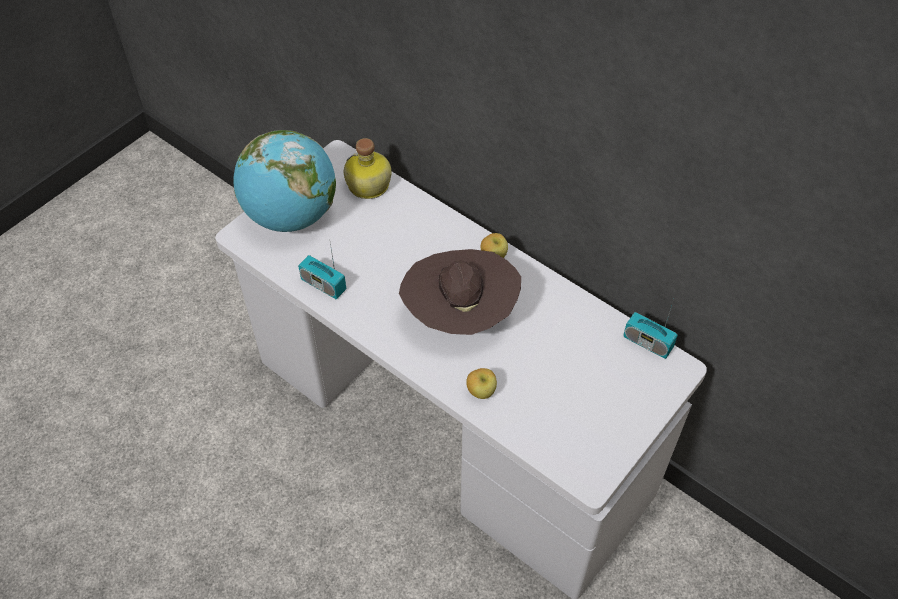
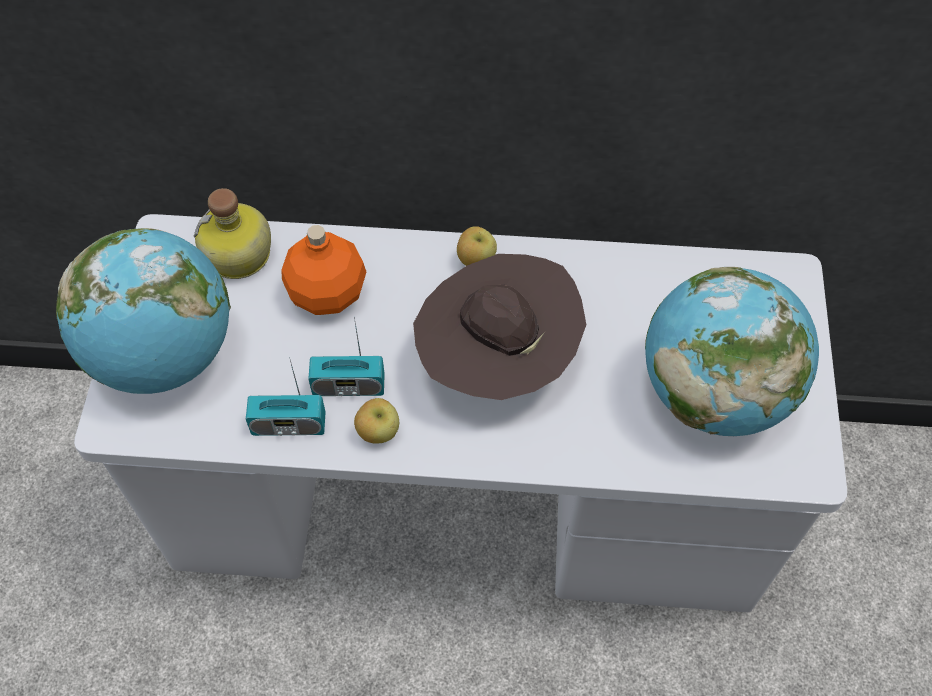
camera: 35 degrees left, 5 degrees up
apple [466,368,497,399] -> apple moved to [354,398,399,444]
radio [623,299,678,359] -> radio moved to [308,316,385,396]
none -> orange bottle [281,225,366,315]
none -> globe [645,267,819,436]

